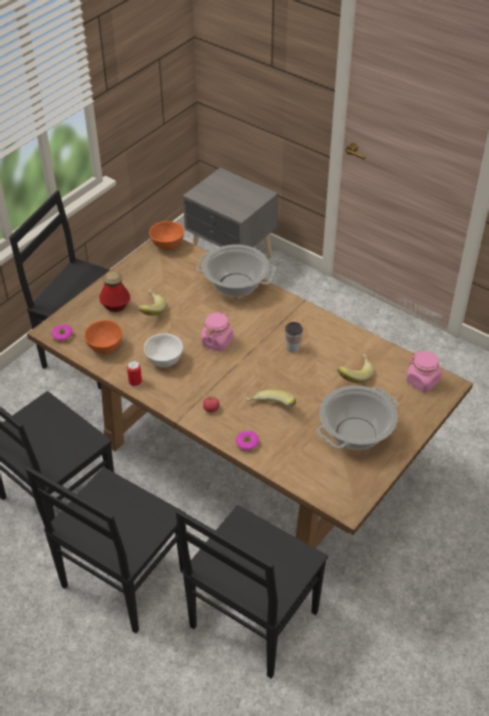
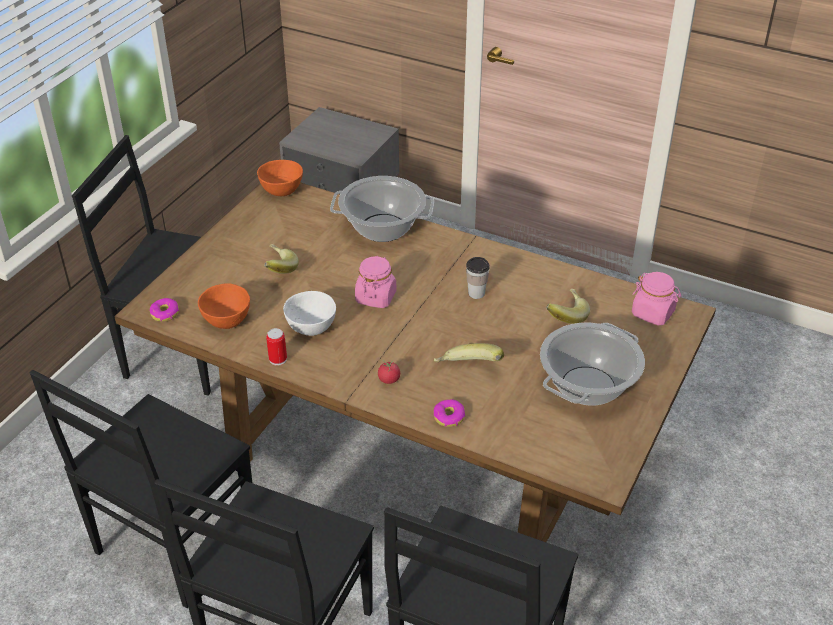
camera: 10 degrees left, 5 degrees down
bottle [99,272,131,312] -> none

